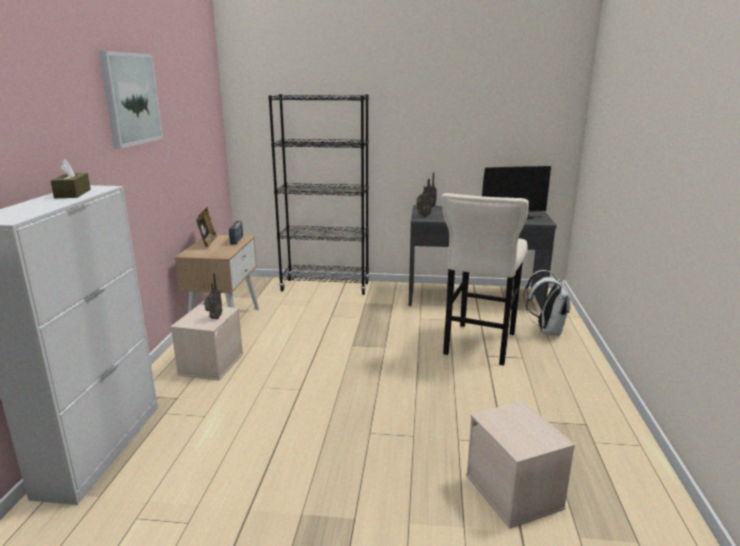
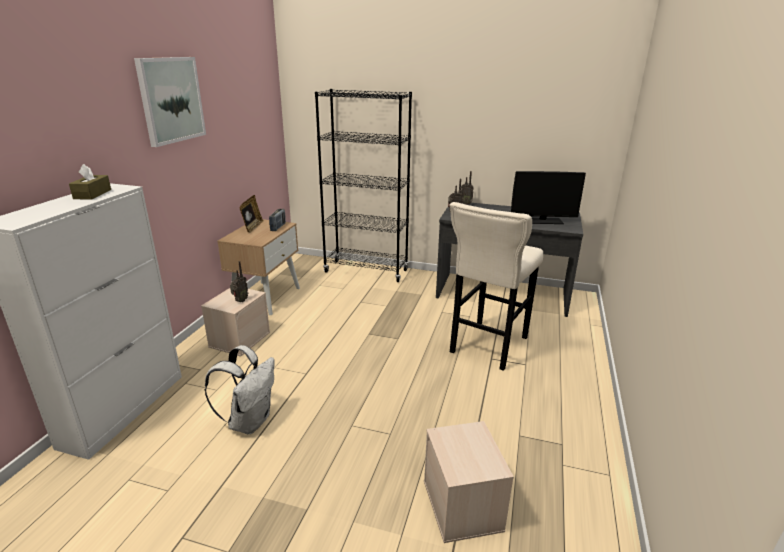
camera: 10 degrees right, 5 degrees up
white backpack [523,270,571,336] -> white backpack moved to [205,345,274,435]

